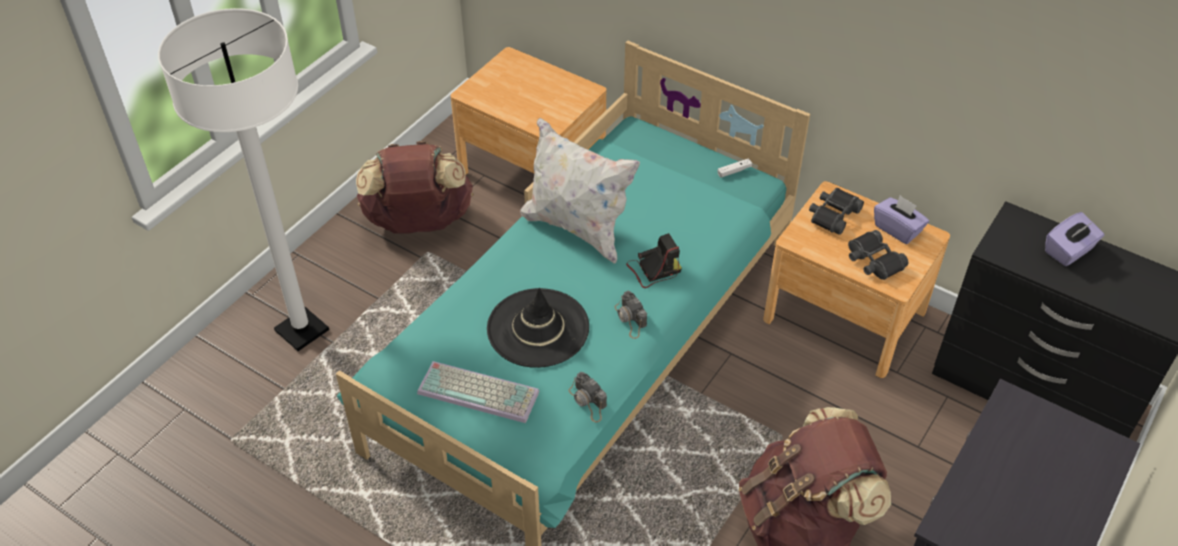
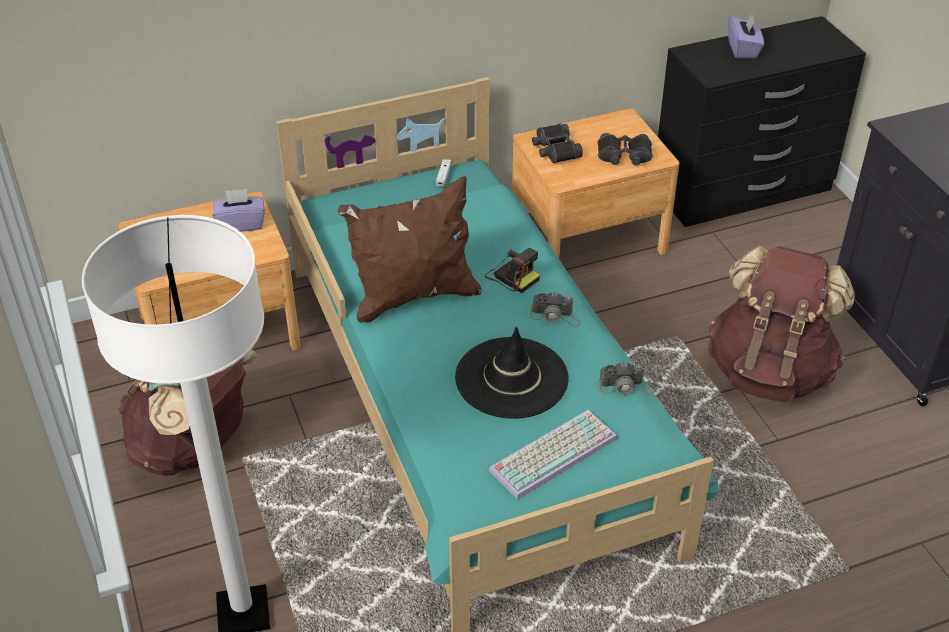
camera: 55 degrees left, 5 degrees down
white pillow [520,118,640,264] -> brown pillow [338,176,482,323]
camera [626,233,682,288] -> camera turned 120 degrees clockwise [485,248,540,293]
purple tissue box [874,195,929,244] -> purple tissue box moved to [213,189,265,232]

